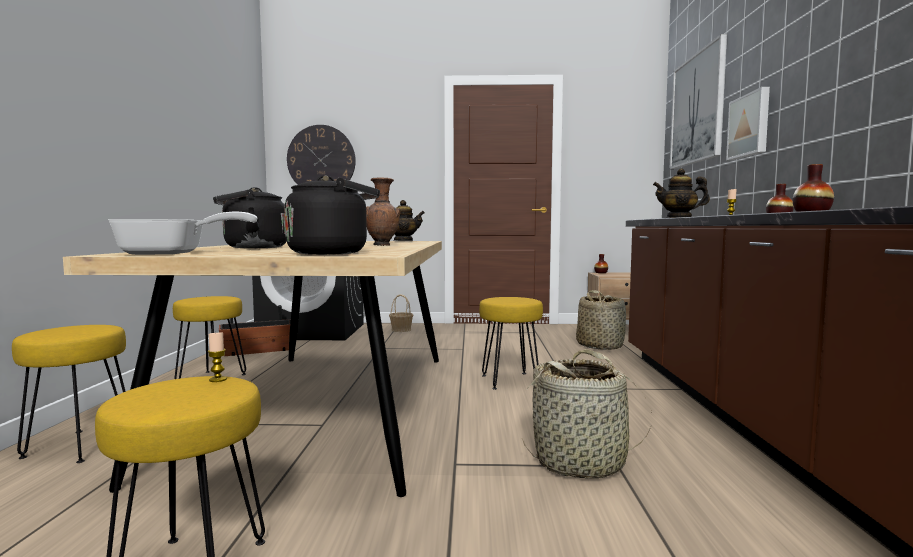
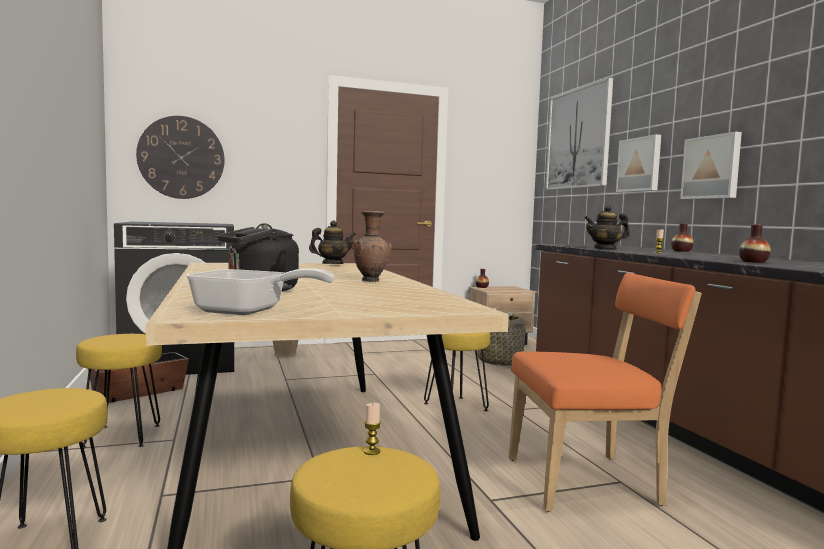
camera: 20 degrees left, 0 degrees up
frying pan [108,212,257,255] -> frying pan turned 45 degrees clockwise [186,268,335,315]
black kettle [284,175,380,255] -> none
basket [522,349,652,479] -> orange chair [509,273,702,512]
none -> picture [680,131,742,199]

